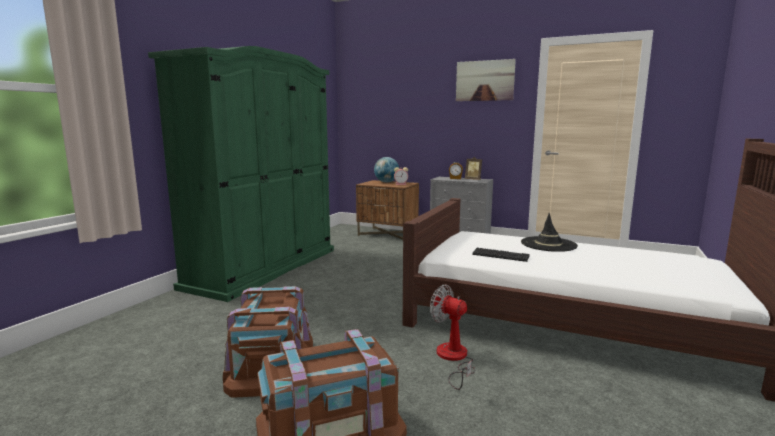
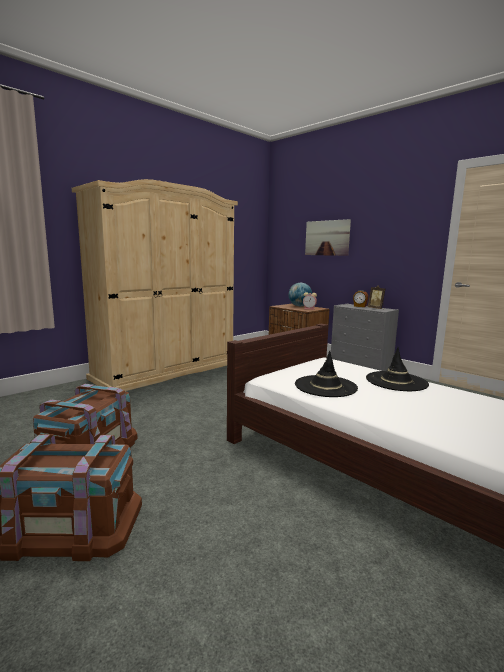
camera: 20 degrees right, 0 degrees up
green wardrobe [148,46,334,302] -> beige wardrobe [72,179,238,391]
fan [430,285,475,390] -> none
picture [456,59,516,101] -> picture moved to [305,219,351,256]
keyboard [472,248,530,262] -> black hat [295,351,358,397]

